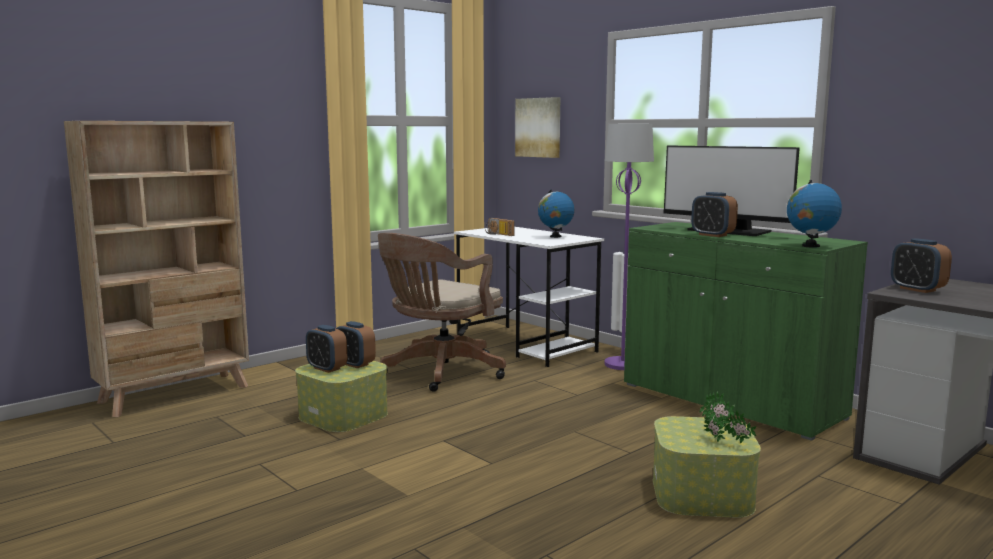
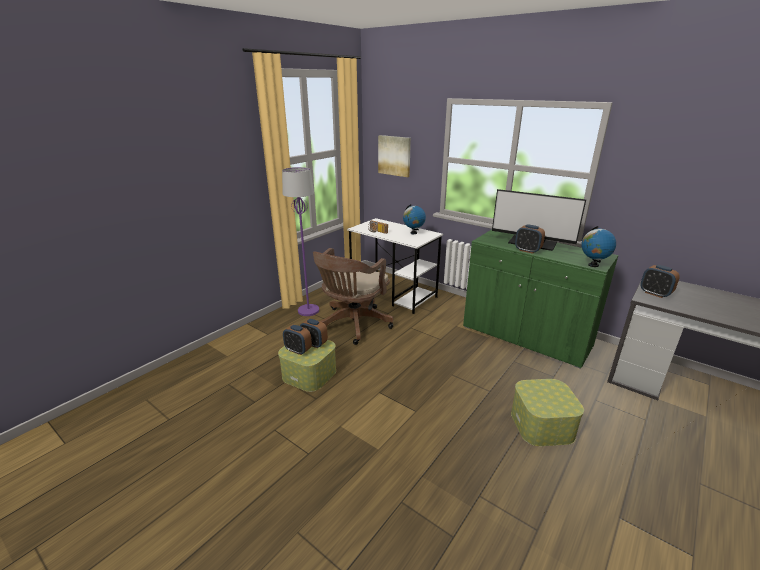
camera: 10 degrees left, 15 degrees up
beige bookcase [64,121,249,417] -> none
purple floor lamp [604,124,654,370] -> purple floor lamp moved to [282,167,319,316]
potted plant [700,391,757,443] -> none

